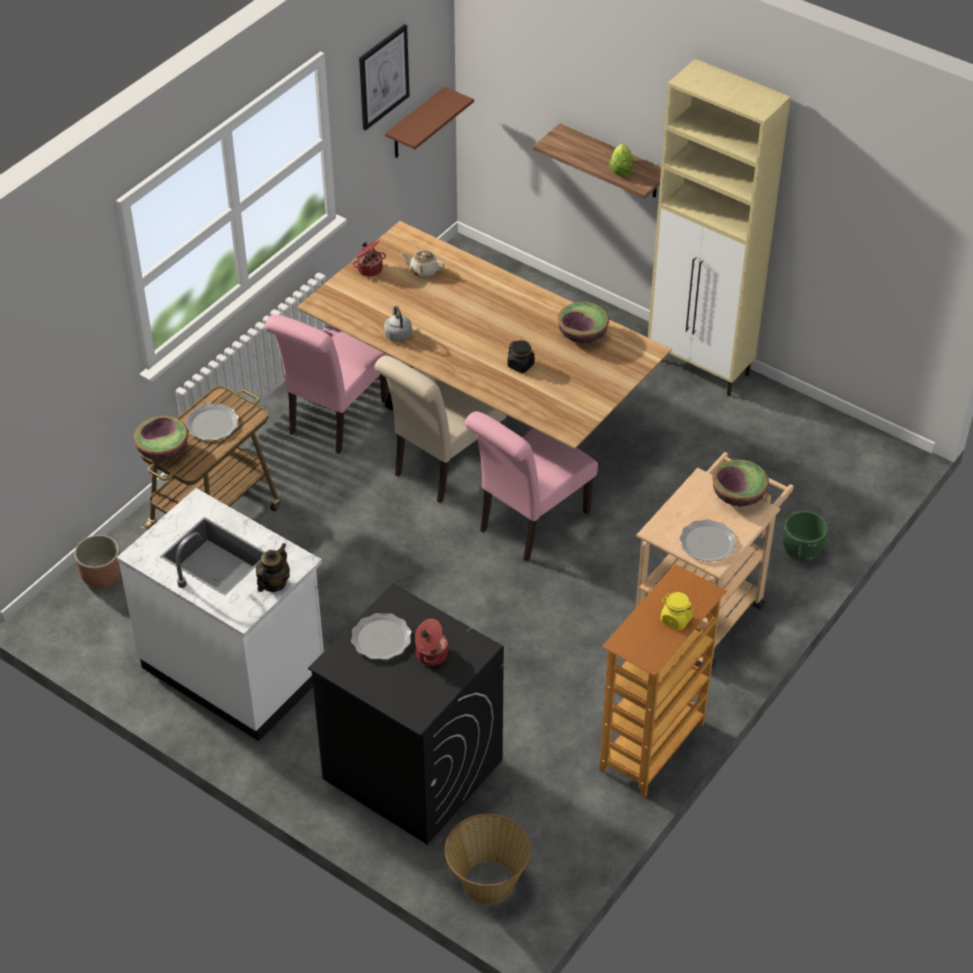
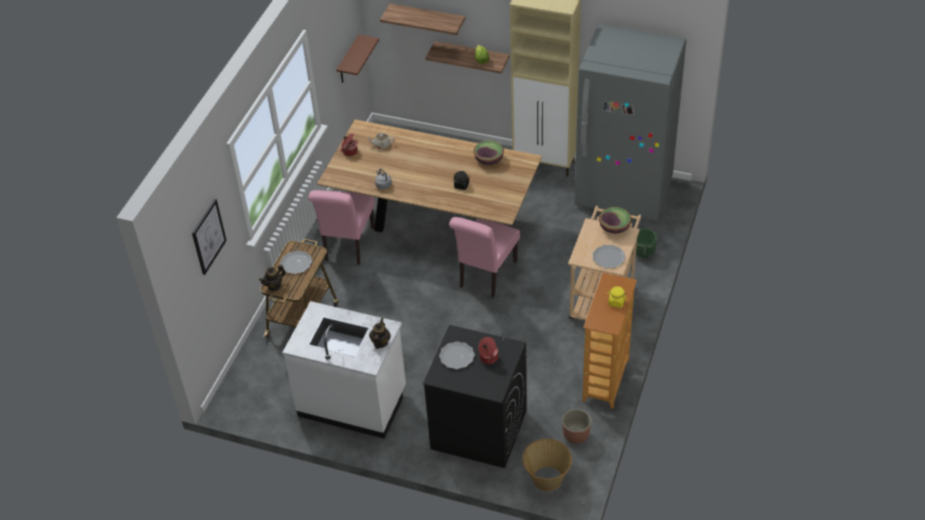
camera: 15 degrees left, 0 degrees up
planter [74,535,121,589] -> planter moved to [562,409,591,444]
bowl [133,416,188,461] -> teapot [259,265,286,291]
picture [359,24,410,130] -> picture moved to [192,199,227,275]
beige chair [375,356,507,503] -> none
none -> shelf [380,4,465,35]
none -> grey fridge [574,24,686,221]

